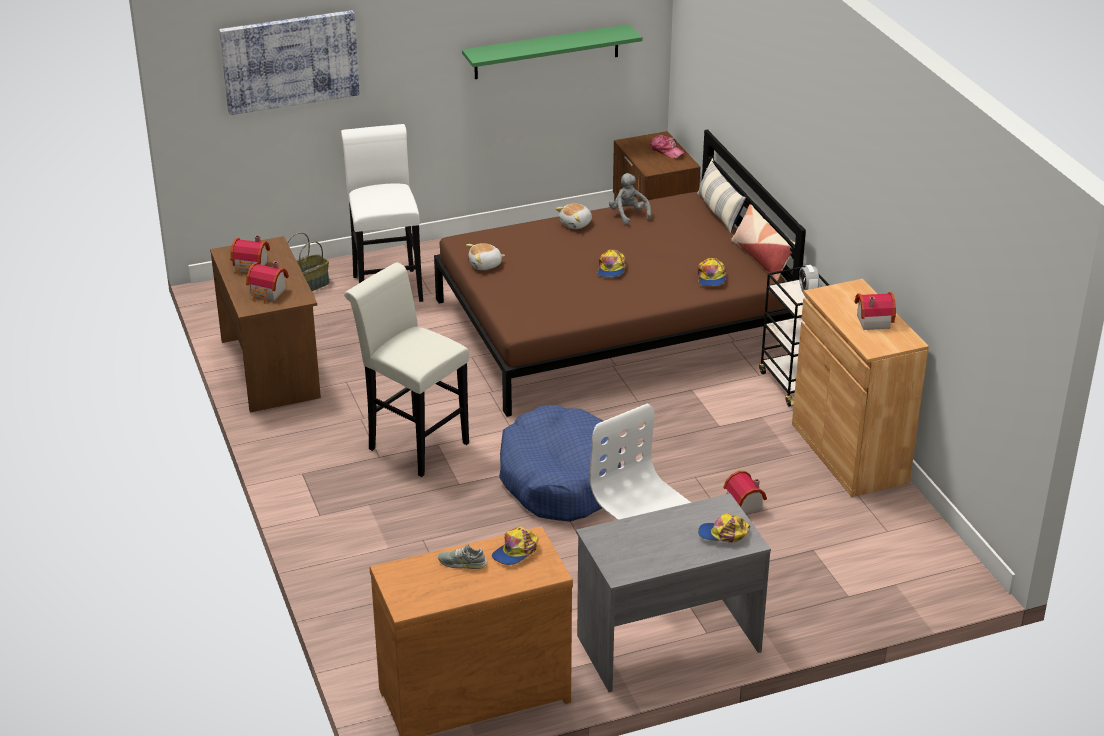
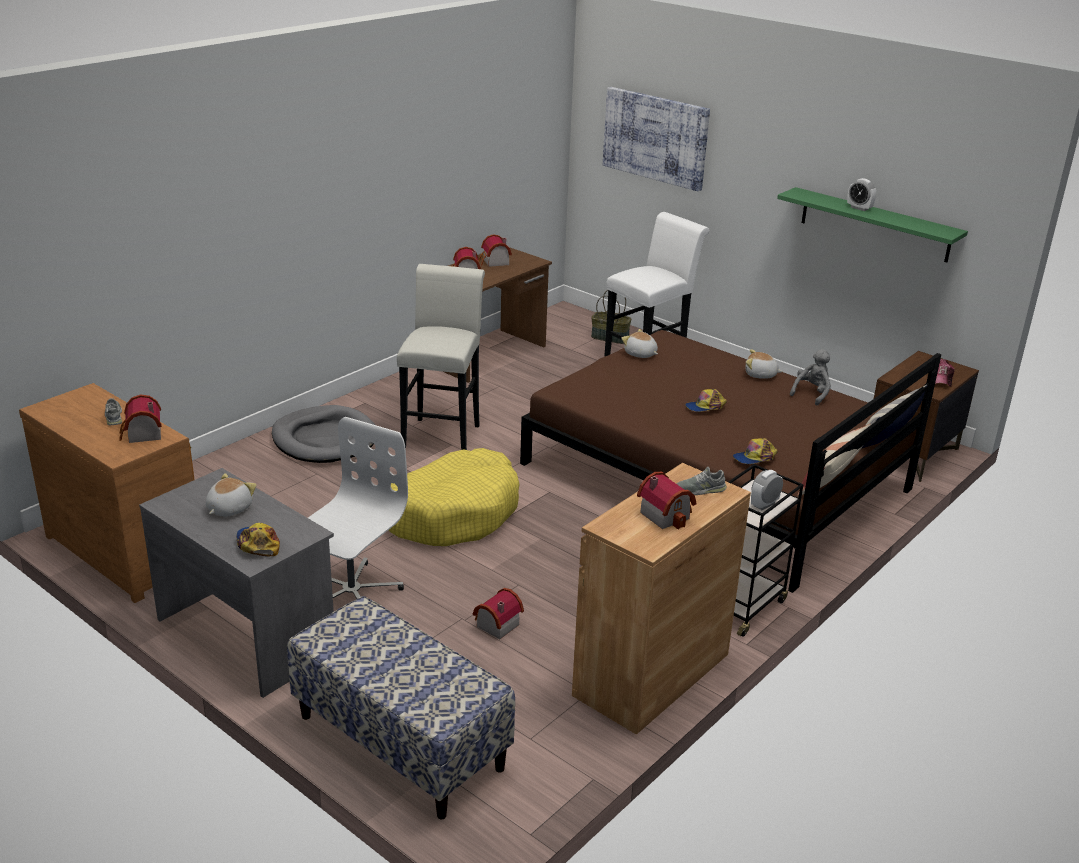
camera: 60 degrees right, 5 degrees down
cap [492,526,538,565] -> toy house [119,394,162,443]
blue dog bed [499,405,621,522] -> yellow dog bed [389,448,519,546]
none -> plush toy [206,473,257,517]
none -> grey dog bed [272,405,375,463]
none -> bench [287,596,515,819]
none -> grey shoe [676,467,727,495]
none -> alarm clock [847,178,876,211]

